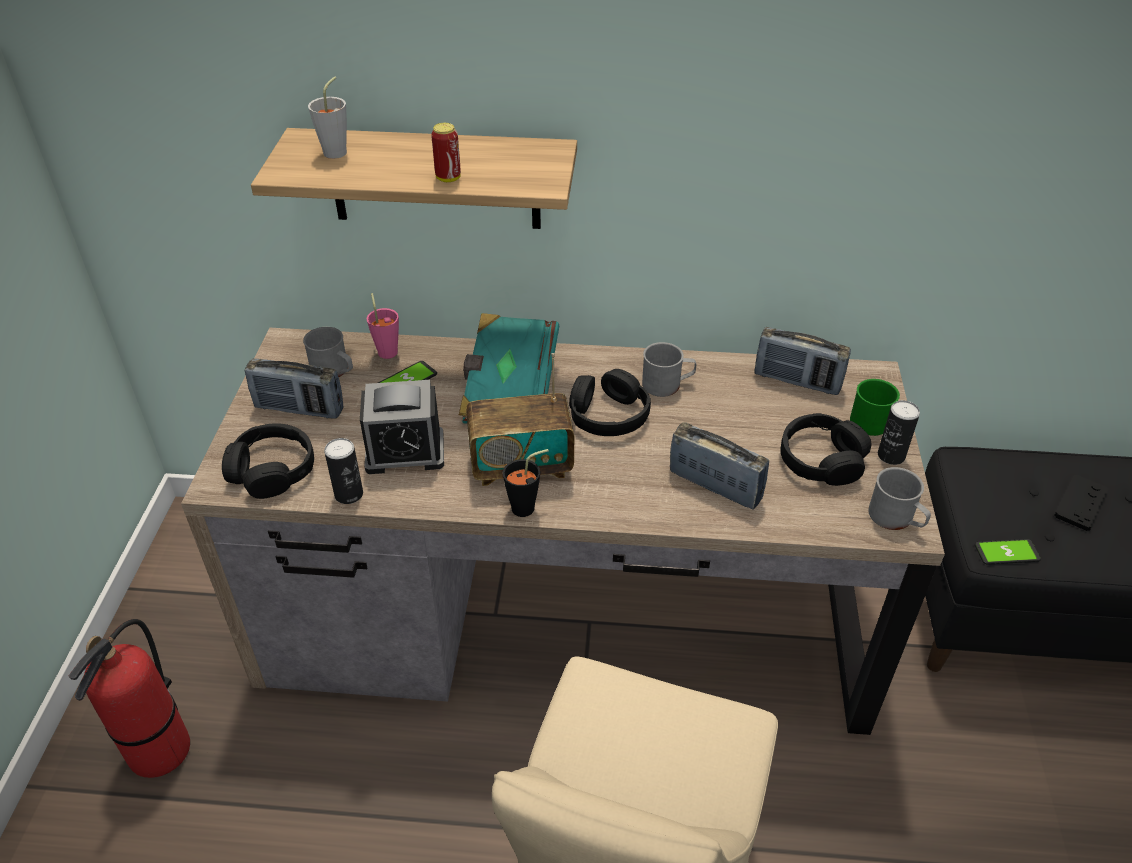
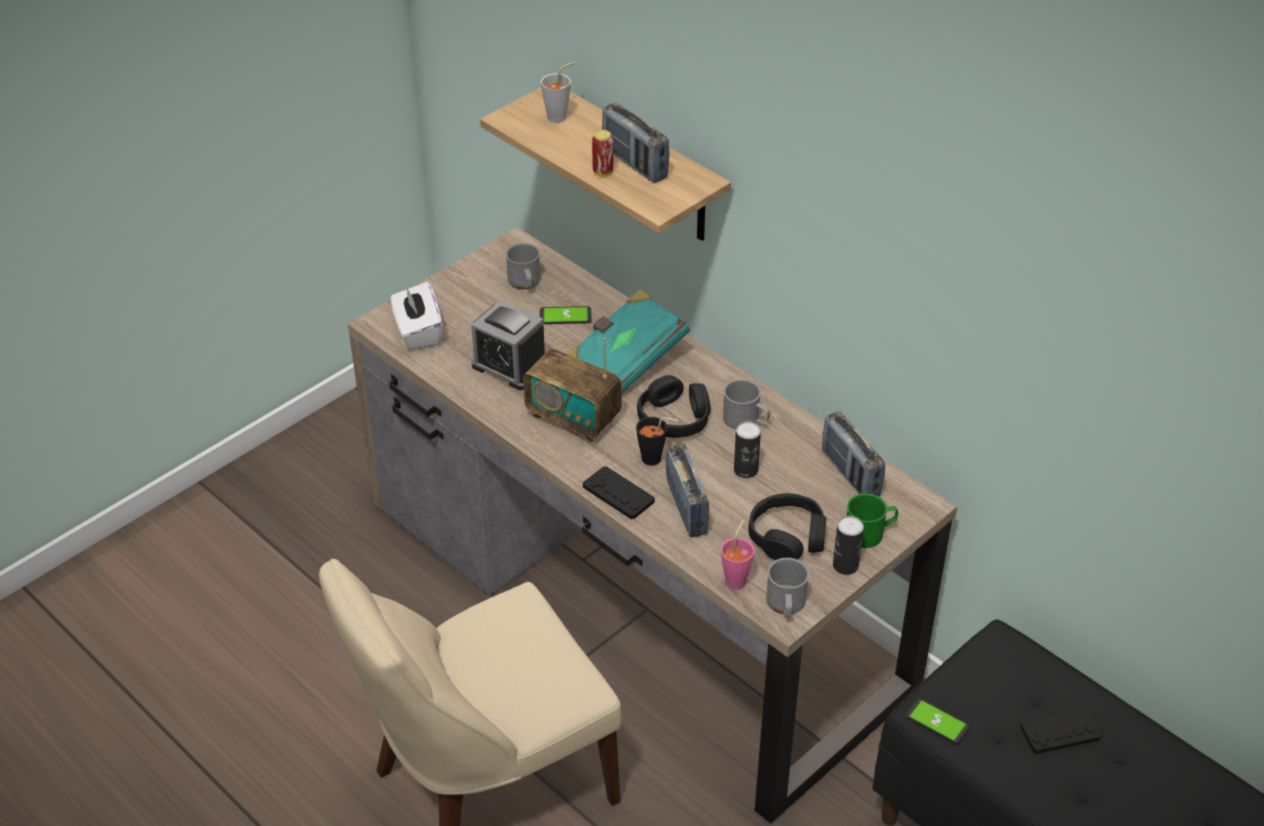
camera: 40 degrees right, 0 degrees up
fire extinguisher [69,619,190,778] -> none
black headphones [222,423,314,499] -> white tissue box [391,282,442,350]
radio [245,358,343,419] -> radio moved to [602,103,669,183]
can [324,438,363,504] -> can moved to [734,421,761,478]
pink cup [366,293,399,359] -> pink cup moved to [721,520,755,590]
black cup [503,449,549,517] -> black cup moved to [636,417,678,466]
none -> black game controller [583,466,655,519]

